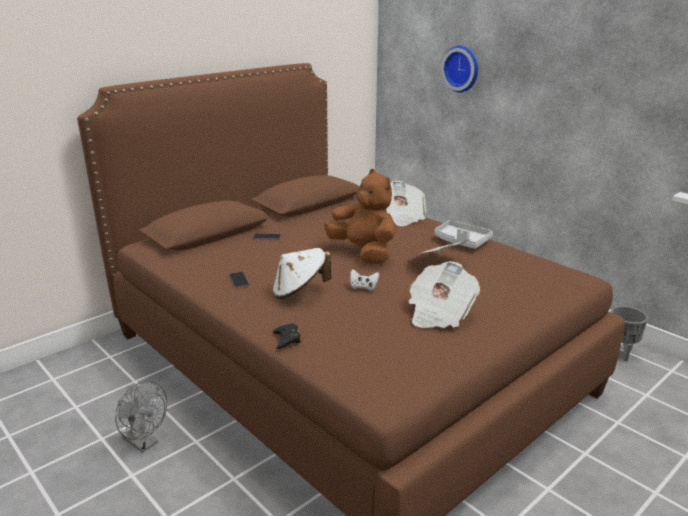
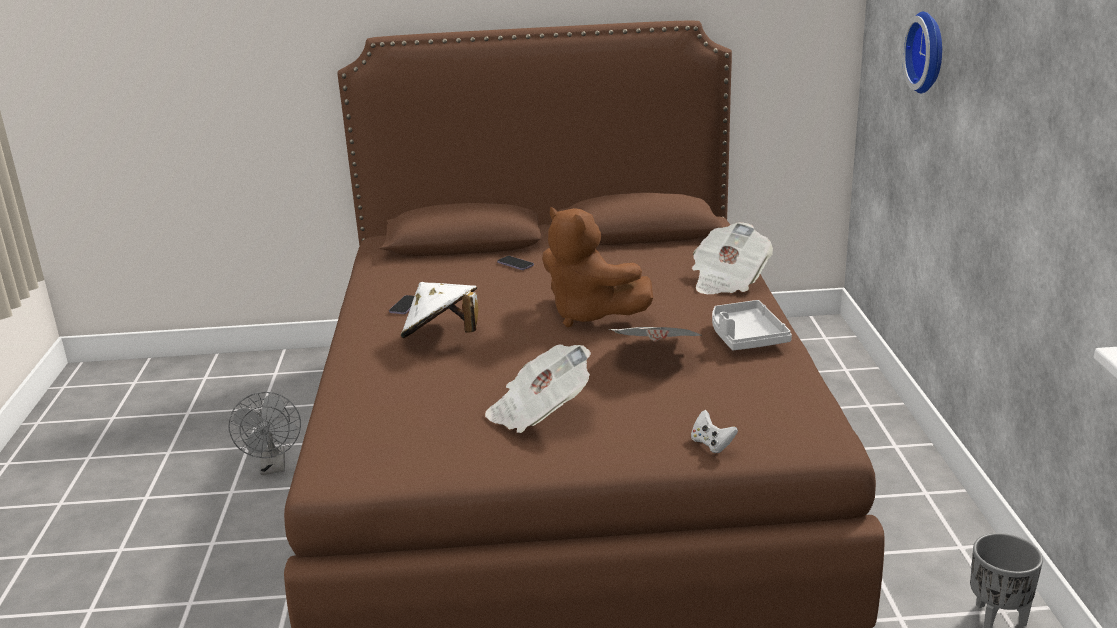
camera: 40 degrees right, 0 degrees up
black game controller [273,323,301,349] -> none
brown plush toy [324,169,396,264] -> brown plush toy turned 135 degrees clockwise [542,207,653,327]
white game controller [350,269,379,291] -> white game controller moved to [691,410,738,453]

